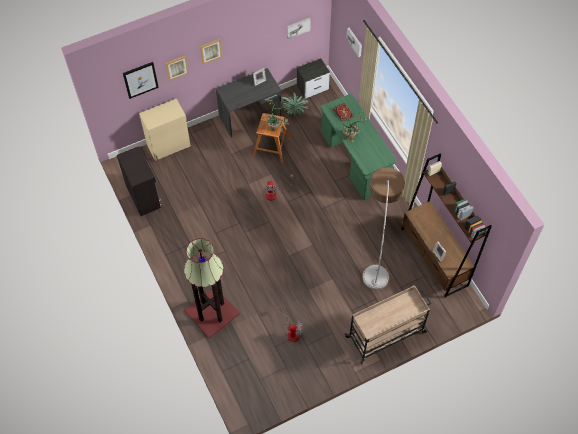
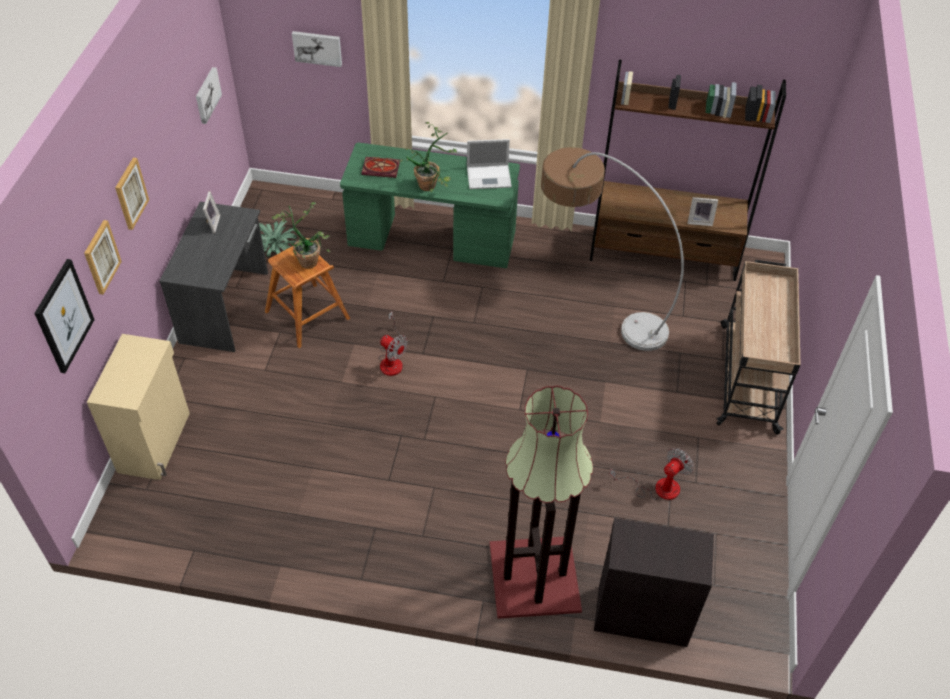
camera: 55 degrees left, 10 degrees down
black cabinet [117,146,162,216] -> black cabinet moved to [594,518,714,647]
nightstand [297,58,330,98] -> none
none -> laptop [467,139,512,189]

